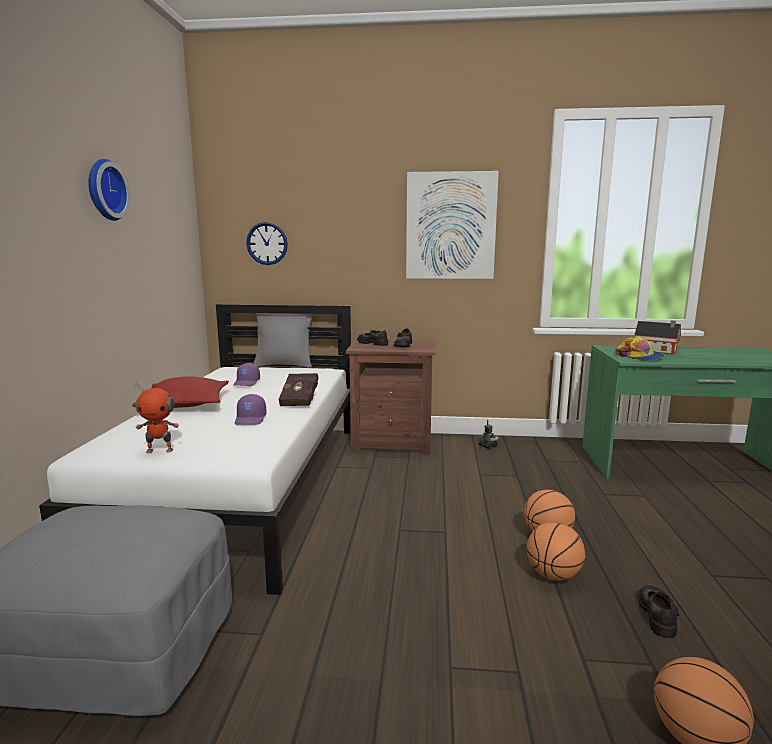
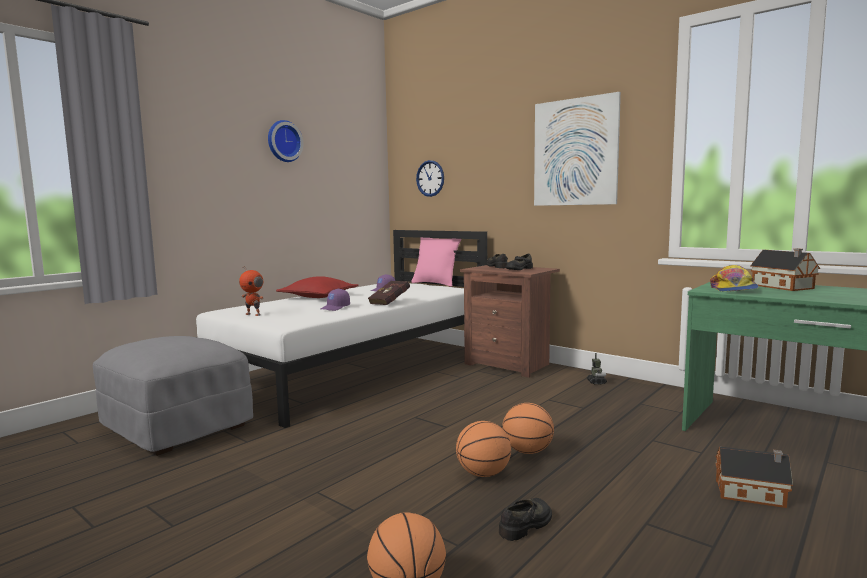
camera: 35 degrees right, 5 degrees down
grey pillow [253,313,313,368] -> pink pillow [411,238,461,287]
none -> toy house [715,446,793,508]

